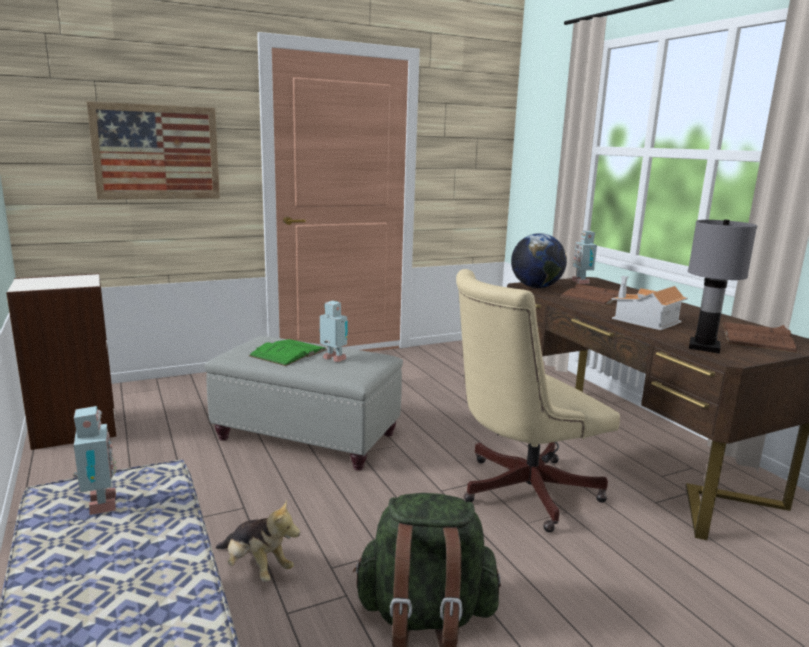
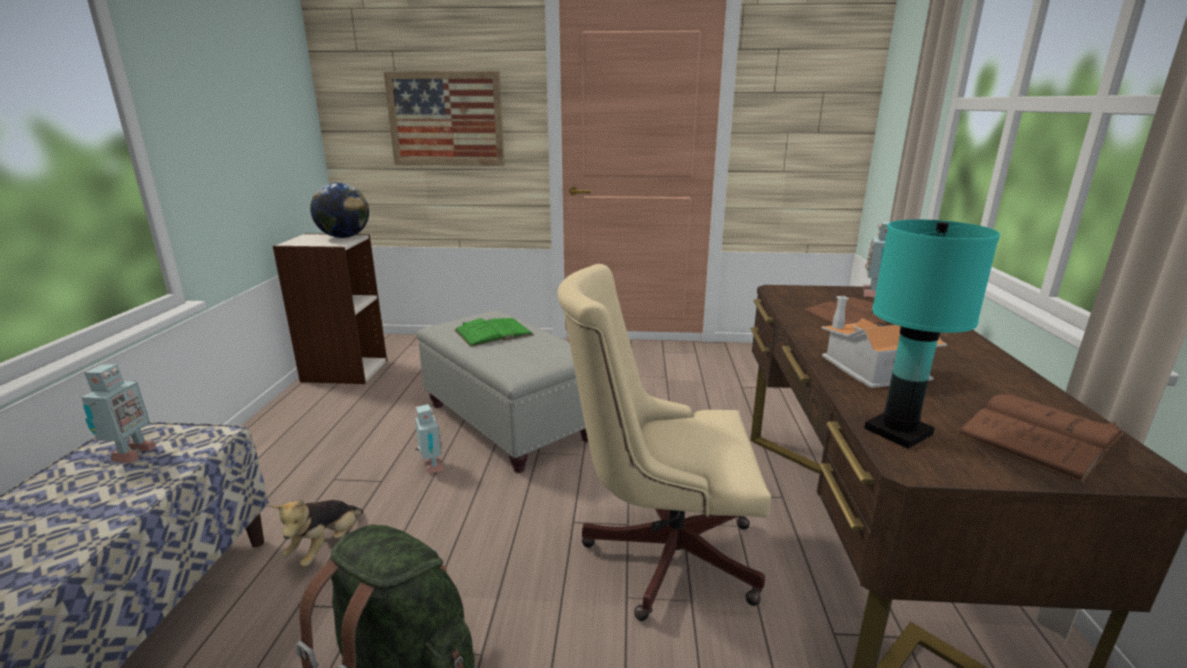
camera: 30 degrees right, 5 degrees up
plush toy [215,499,300,582] -> plush toy turned 45 degrees clockwise [273,499,363,567]
toy robot [320,301,348,362] -> toy robot moved to [415,404,444,474]
globe [511,233,567,288] -> globe moved to [310,183,369,238]
grey table lamp [688,220,757,353] -> turquoise table lamp [864,219,1000,449]

